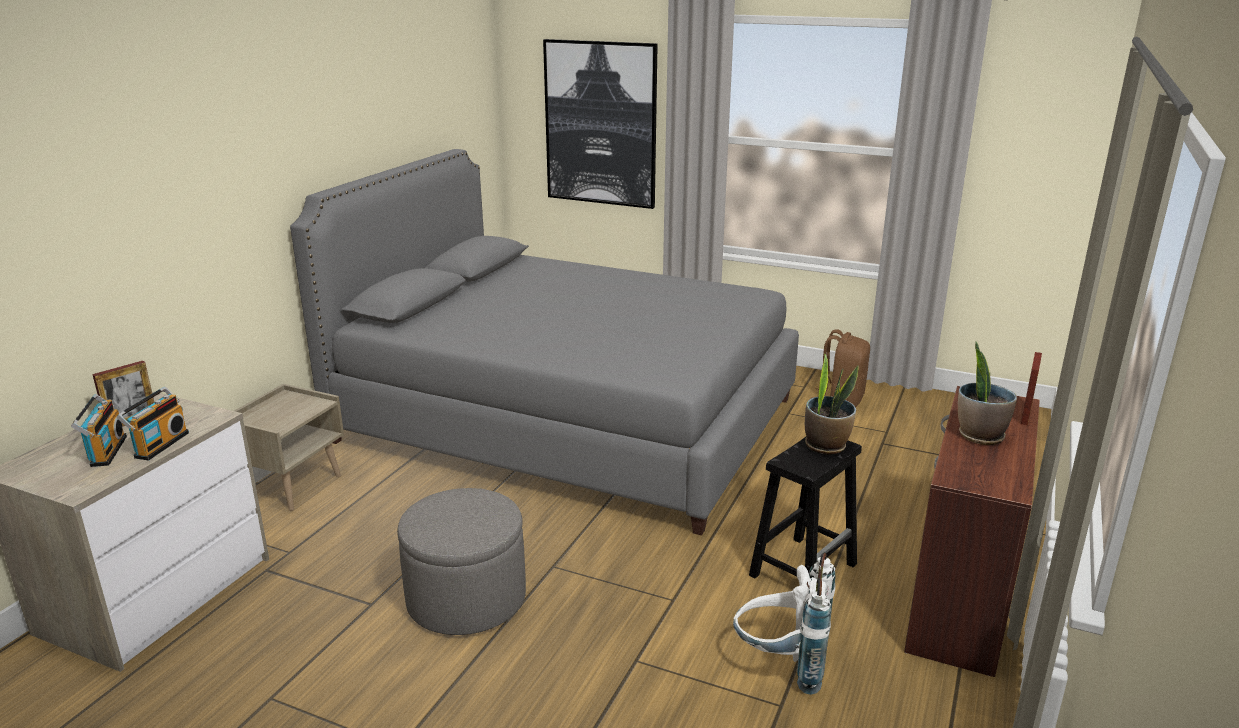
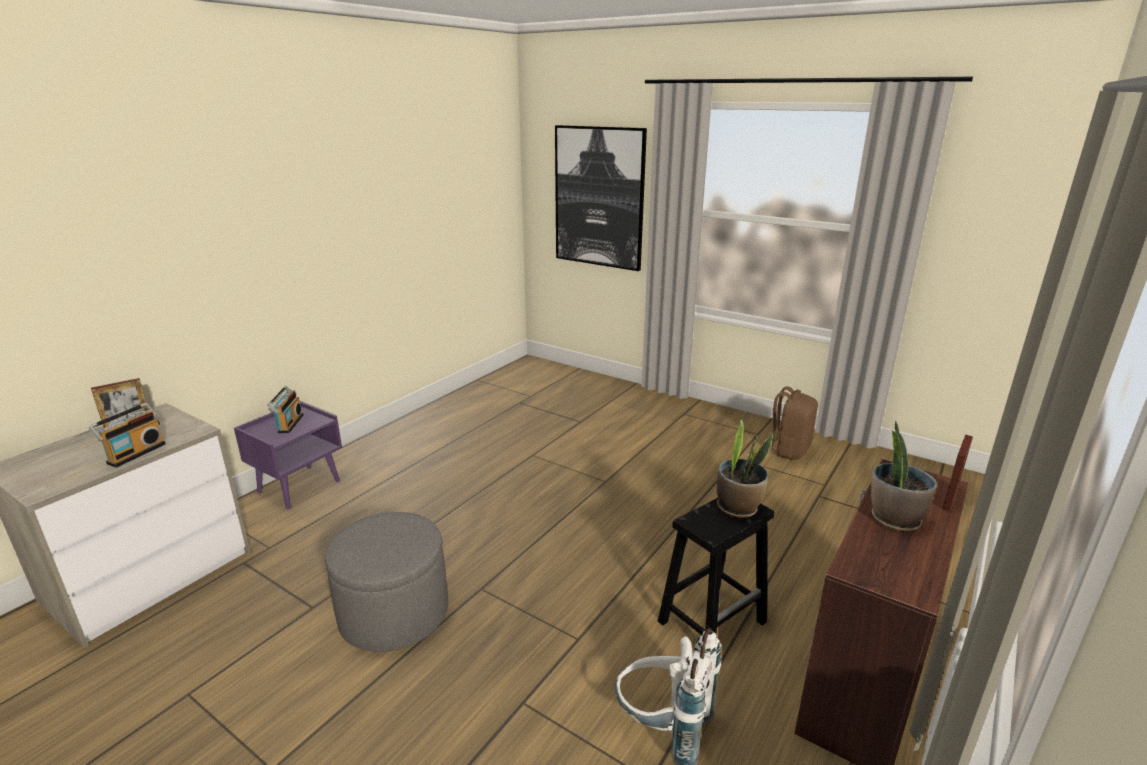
camera: 10 degrees right, 0 degrees up
radio [71,394,127,467] -> radio moved to [267,386,304,433]
beige nightstand [234,384,344,511] -> purple nightstand [234,401,342,509]
grey bed [290,149,799,535] -> none

